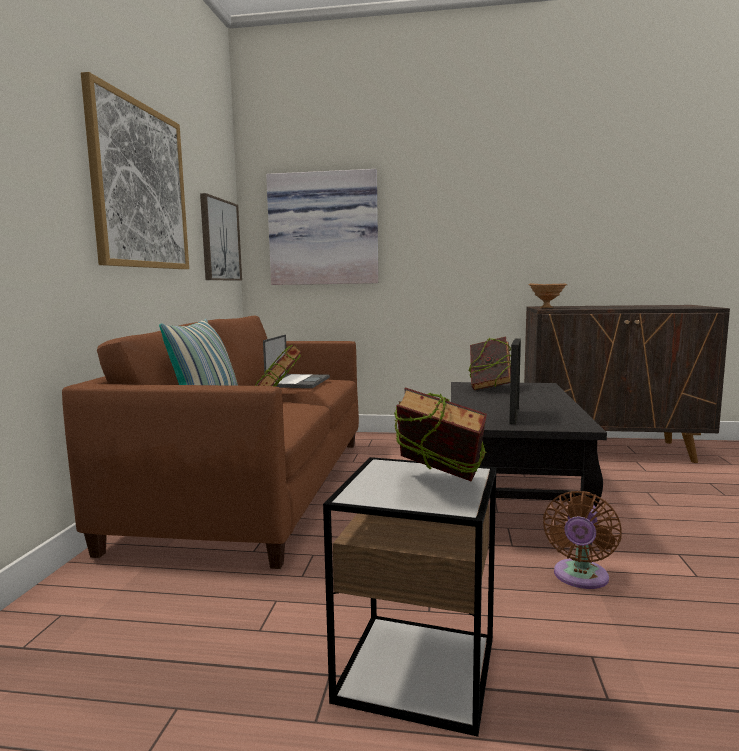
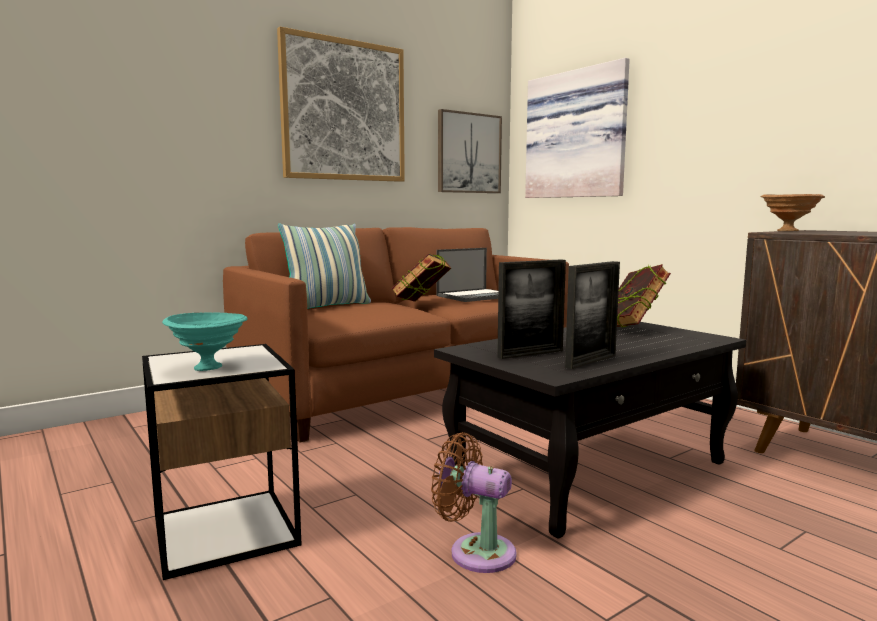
camera: 45 degrees right, 0 degrees up
book [394,387,487,481] -> turquoise bowl [162,312,248,371]
brown fan [543,491,622,589] -> brown fan turned 45 degrees clockwise [431,432,517,573]
none -> picture frame [565,261,620,369]

